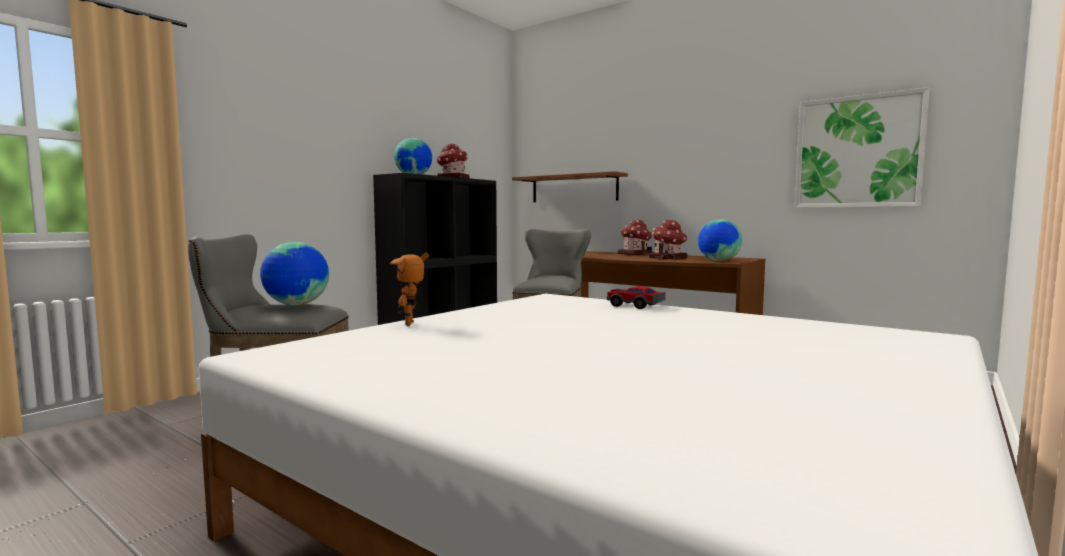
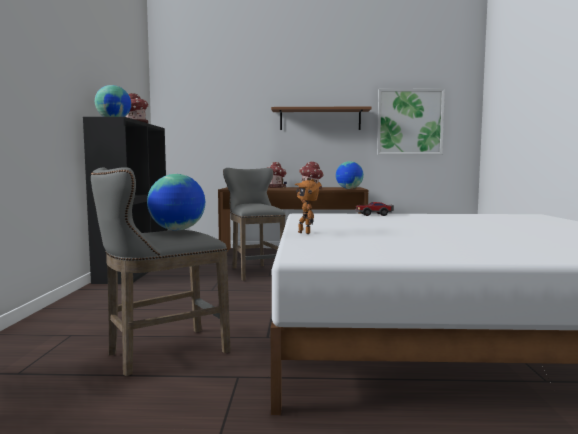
camera: 35 degrees left, 0 degrees up
brown shelf [512,171,628,202] -> brown shelf moved to [271,106,372,130]

